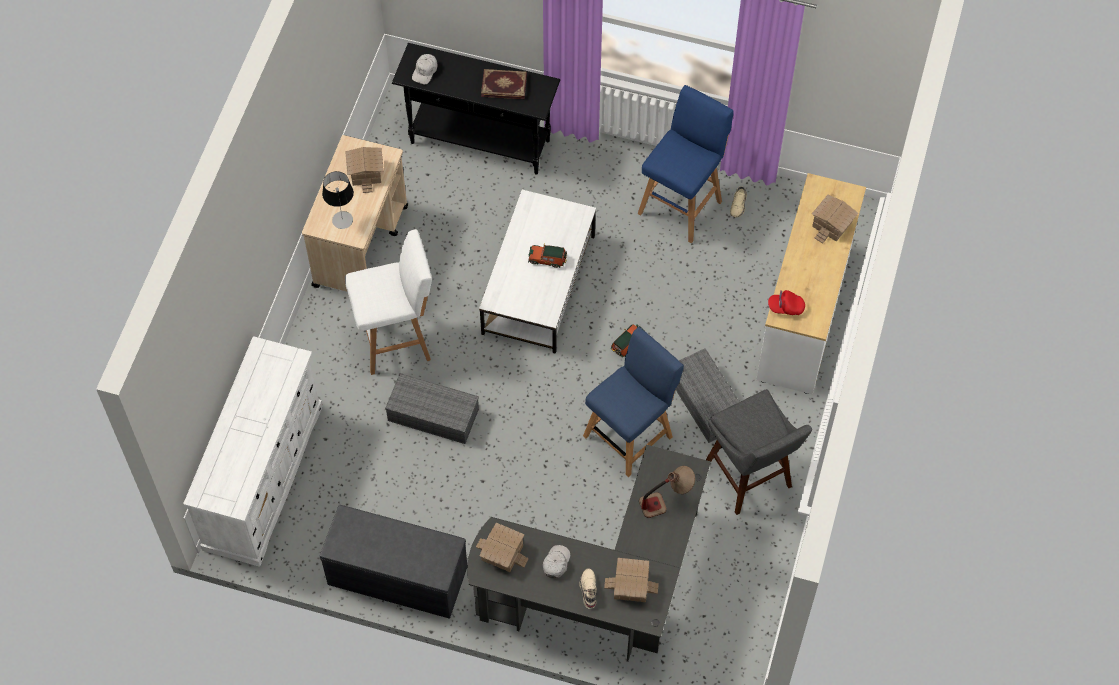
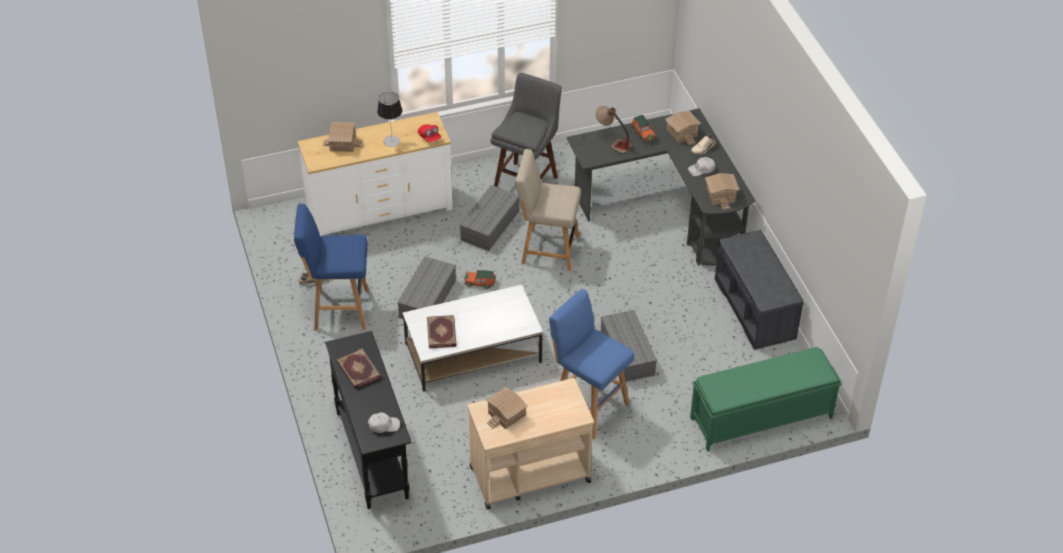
camera: 125 degrees left, 15 degrees down
white dresser [183,336,323,567] -> green bench [690,347,842,452]
table lamp [322,171,354,229] -> table lamp moved to [377,92,402,147]
white stool [345,229,432,375] -> blue stool [549,289,634,439]
toy car [528,243,567,268] -> toy car moved to [632,115,657,143]
blue chair [583,327,684,477] -> beige chair [515,149,581,271]
none -> grey storage box [397,257,456,319]
none -> book [427,315,456,349]

